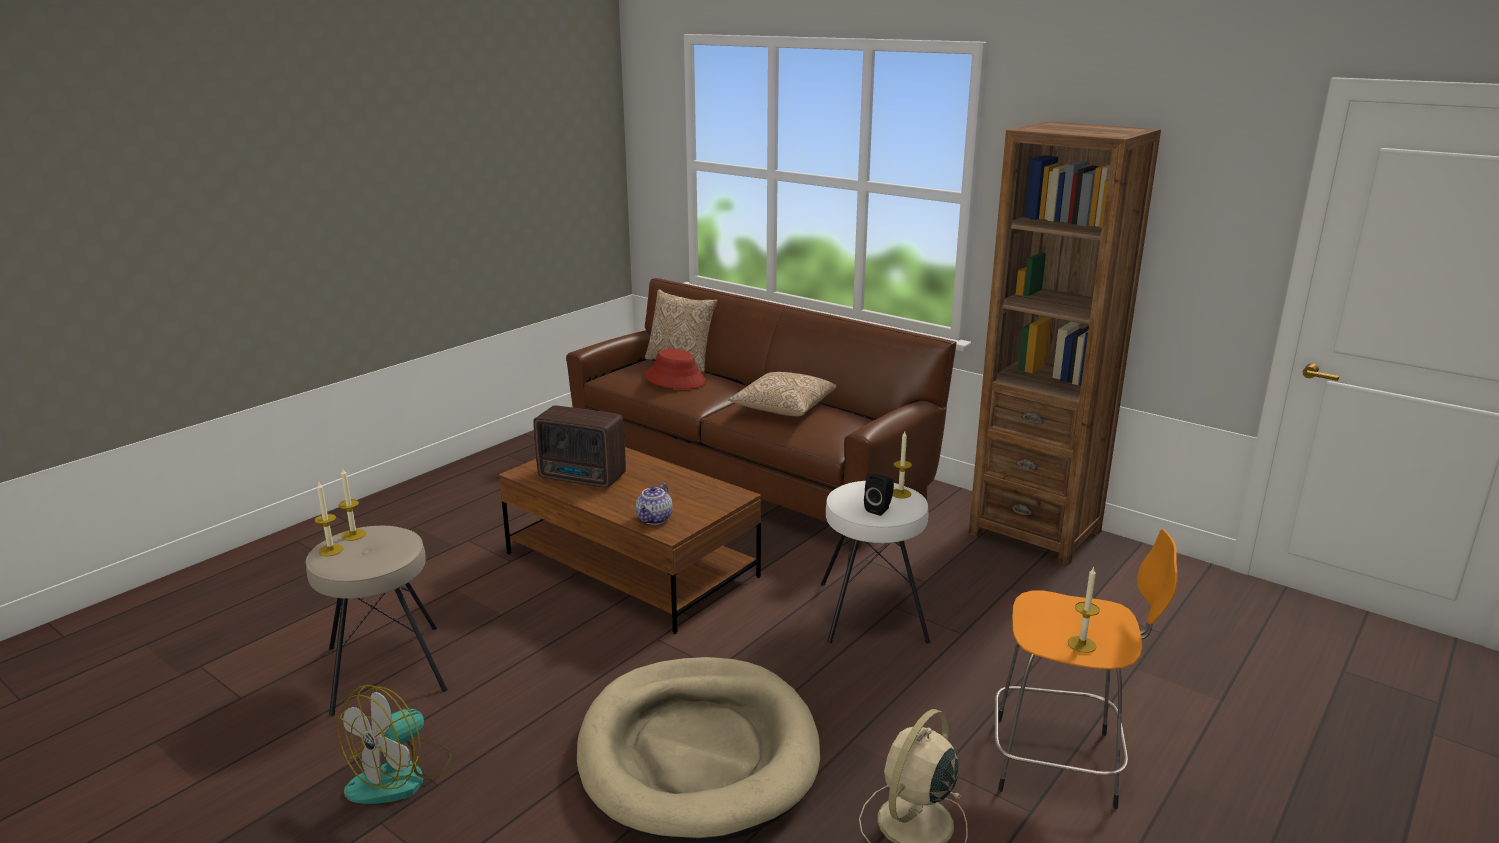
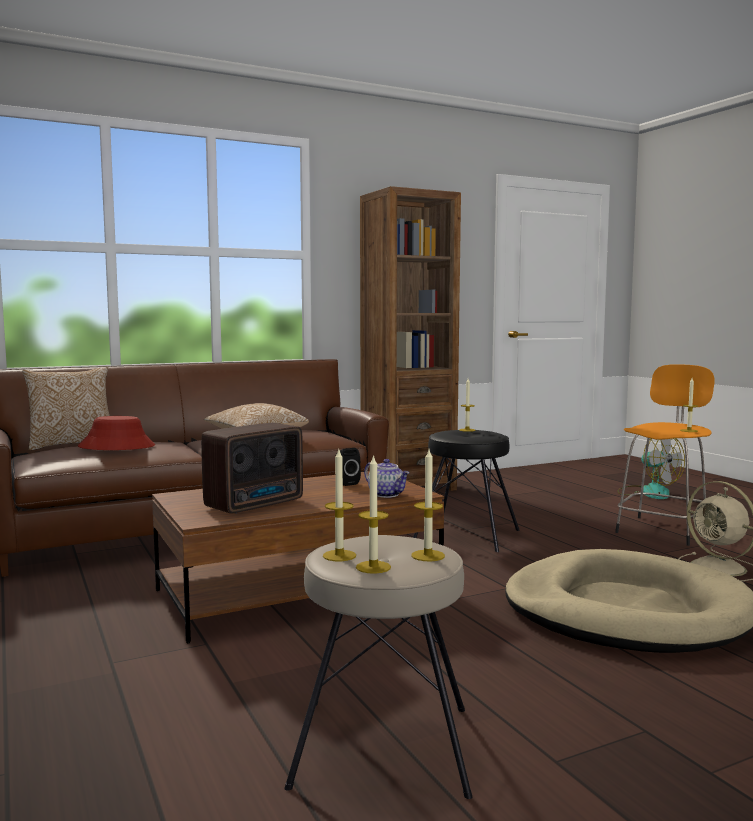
camera: 65 degrees left, 15 degrees down
fan [338,685,452,804] -> fan moved to [618,438,685,499]
white stool [821,481,930,644] -> black stool [413,430,520,552]
black speaker [864,474,894,516] -> black speaker moved to [336,448,361,486]
none -> candle [411,450,445,561]

